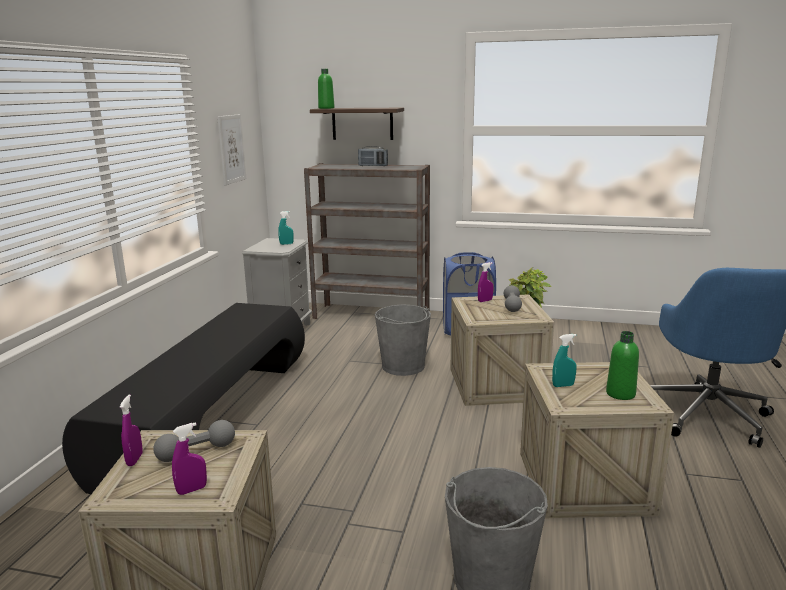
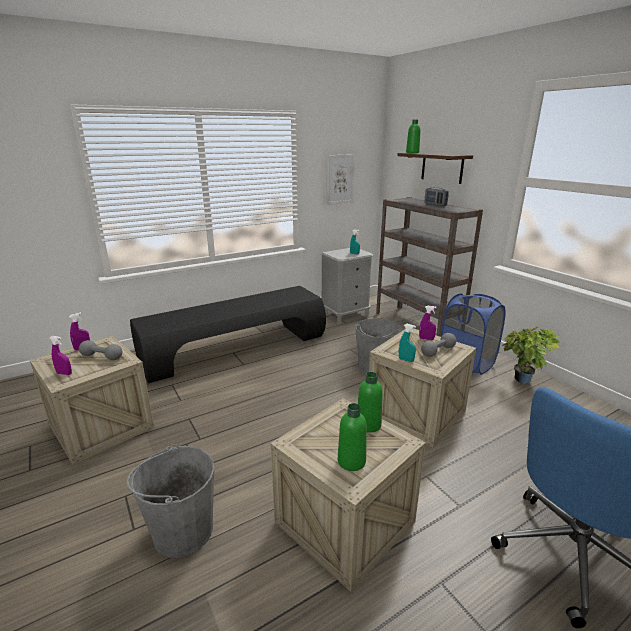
camera: 45 degrees right, 5 degrees up
turquoise spray bottle [552,334,577,387] -> turquoise spray bottle moved to [399,324,416,362]
none -> green bottle [358,372,383,433]

